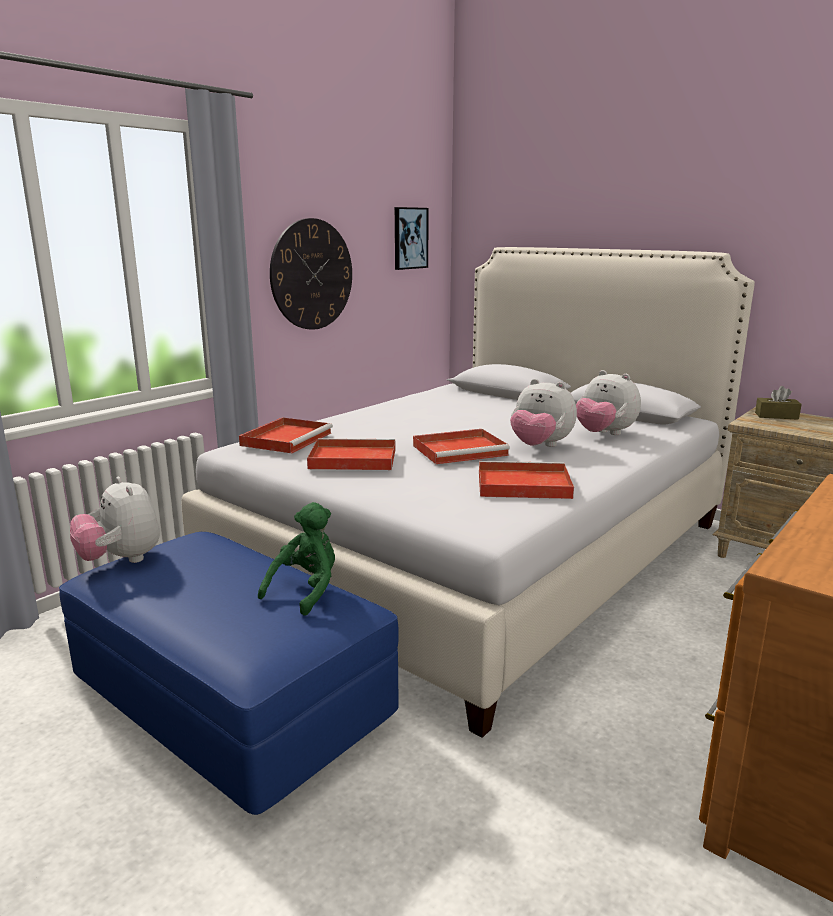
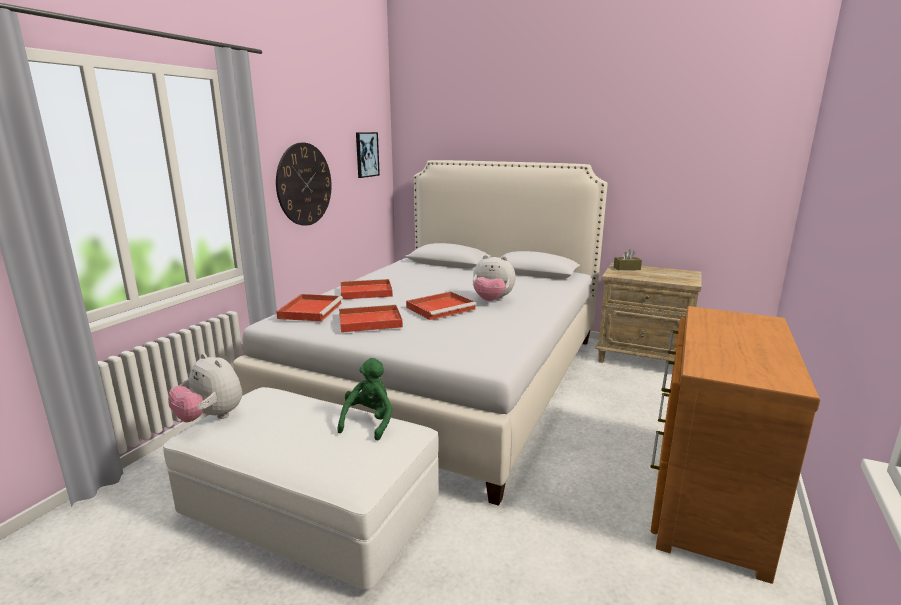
camera: 15 degrees left, 0 degrees up
blue ottoman [59,532,399,815] -> white ottoman [163,387,439,590]
red tray [479,461,574,499] -> red tray moved to [341,279,393,300]
plush toy [576,370,641,435] -> none

